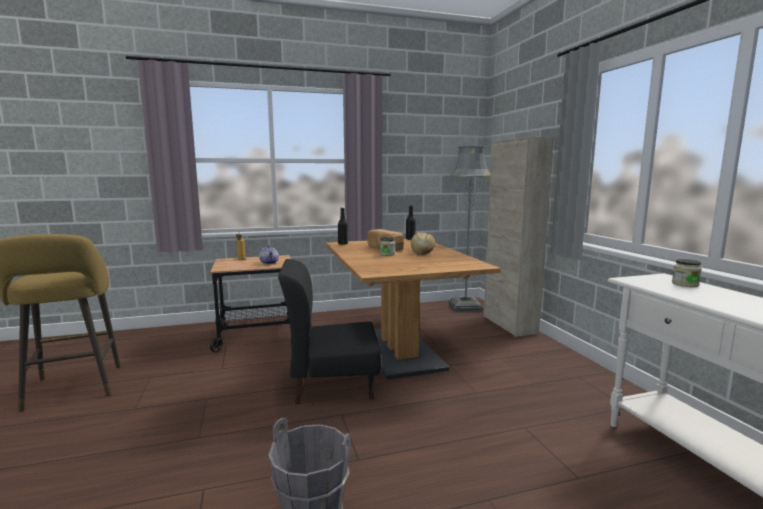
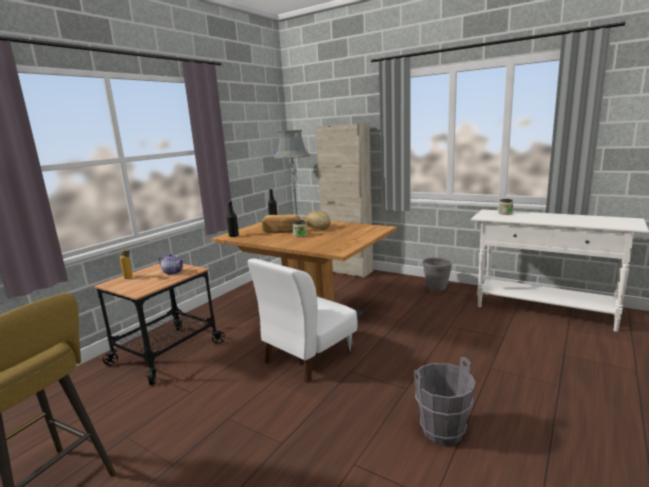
camera: 40 degrees left, 5 degrees up
black chair [278,259,381,404] -> white chair [248,258,358,383]
none -> grey planter [423,258,452,292]

